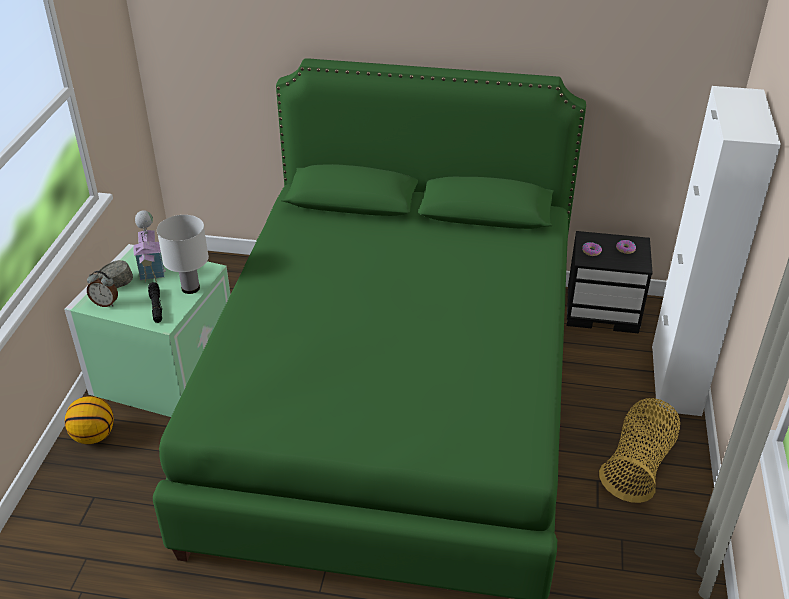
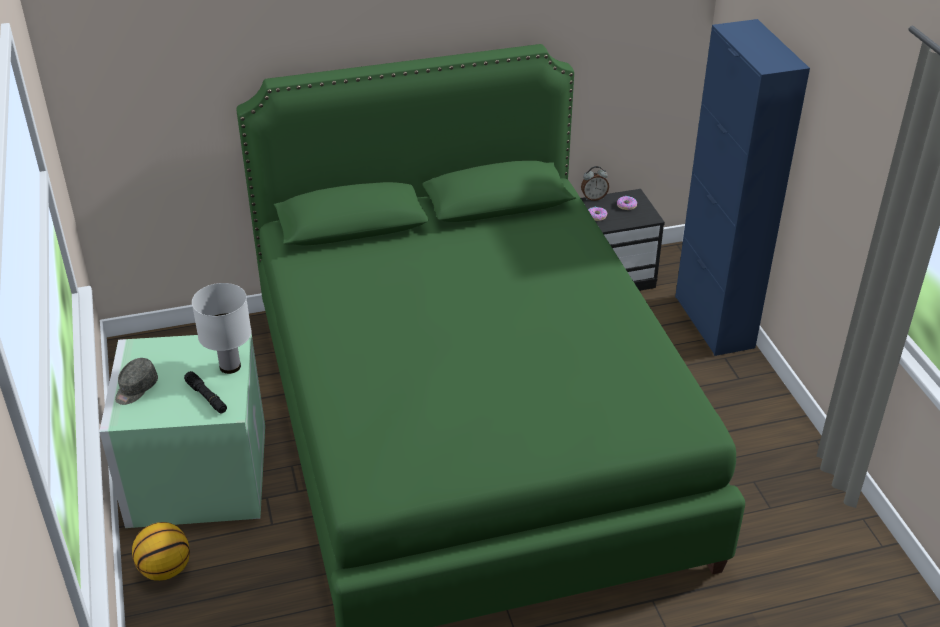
camera: 25 degrees left, 0 degrees up
alarm clock [87,271,118,307] -> alarm clock moved to [581,166,609,201]
toy house [133,210,166,283] -> none
basket [599,398,680,503] -> none
white cabinet [652,86,781,416] -> blue cabinet [675,19,810,356]

